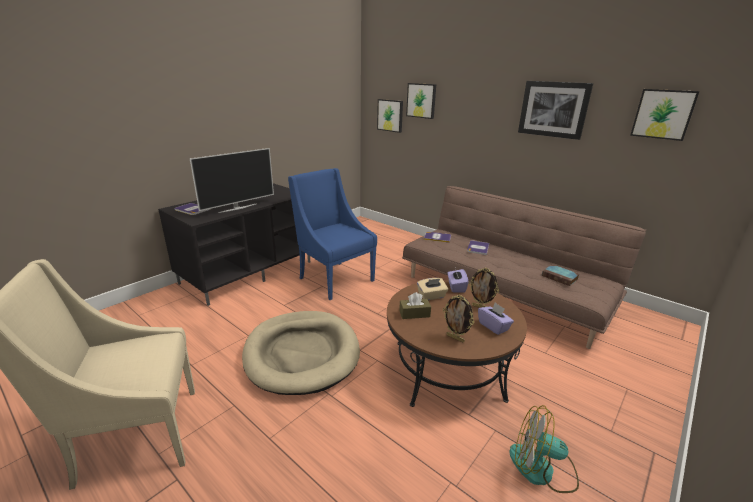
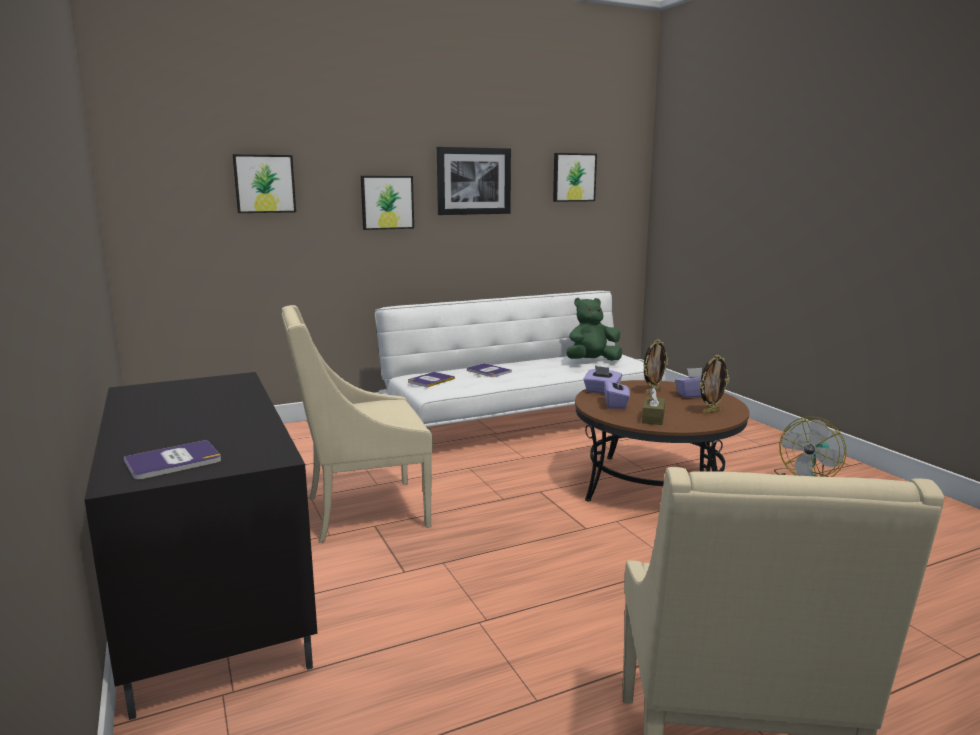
camera: 65 degrees left, 10 degrees down
television [190,148,274,213] -> none
beige dog bed [242,311,360,395] -> none
blue armchair [288,168,377,300] -> beige armchair [282,305,433,543]
picture [377,99,403,133] -> picture moved to [361,176,414,230]
brown sofa [402,186,646,349] -> white sofa [375,291,666,430]
beige tissue box [417,278,448,300] -> purple tissue box [604,378,630,409]
book [542,264,579,286] -> green plush toy [567,298,622,361]

